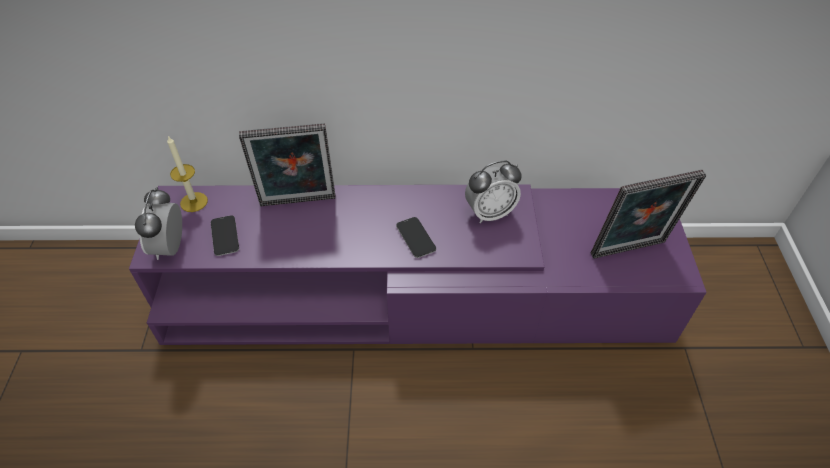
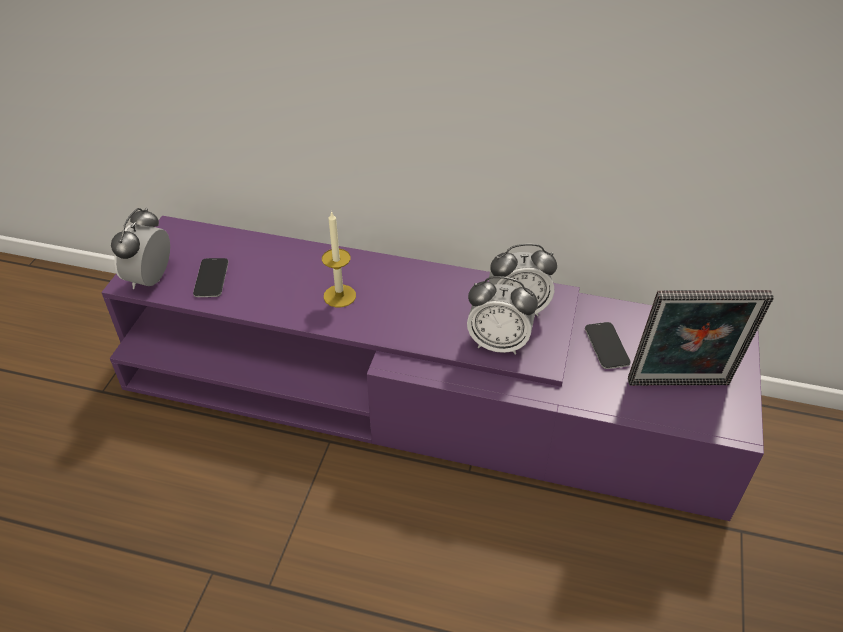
camera: 15 degrees right, 5 degrees down
candle [167,136,208,212] -> candle moved to [322,211,356,308]
picture frame [239,123,336,206] -> none
phone [396,217,436,258] -> phone moved to [585,322,631,369]
none -> alarm clock [467,276,538,355]

